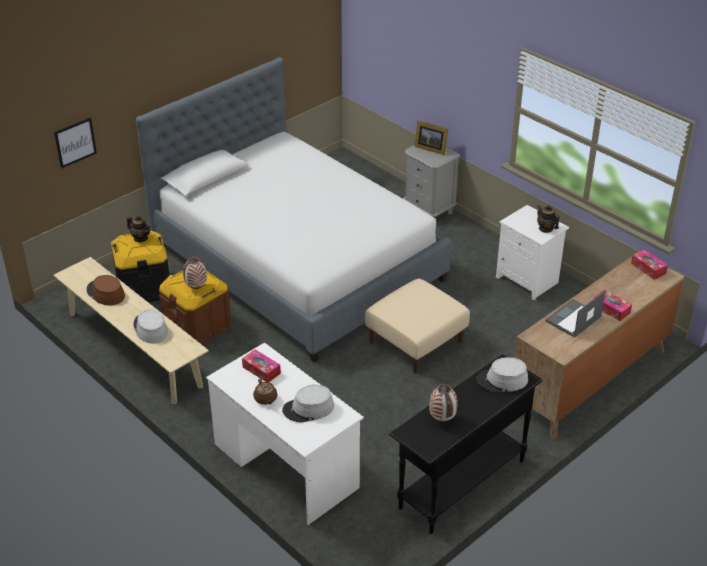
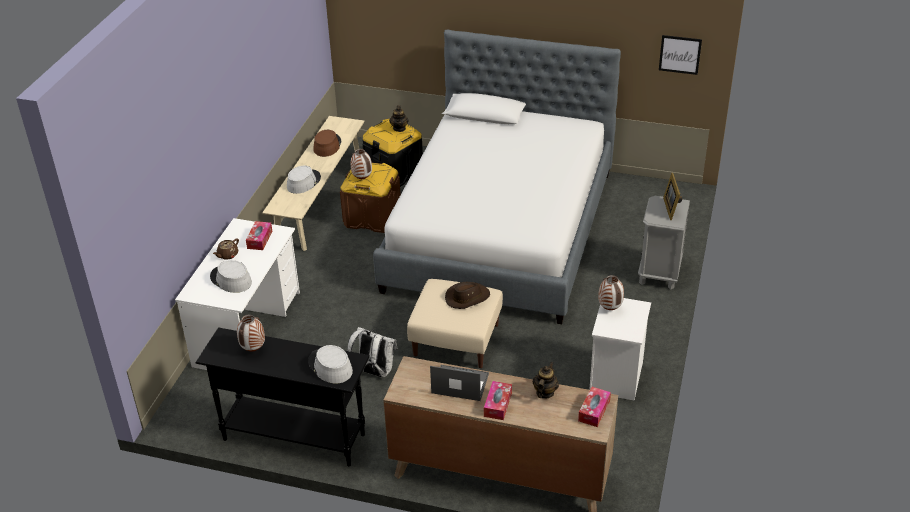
camera: 60 degrees right, 0 degrees up
picture [54,118,97,168] -> picture moved to [659,35,702,75]
teapot [537,205,559,233] -> teapot moved to [533,362,559,399]
none -> white backpack [348,327,398,377]
none -> brown hat [445,282,490,309]
none -> vase [598,275,624,310]

